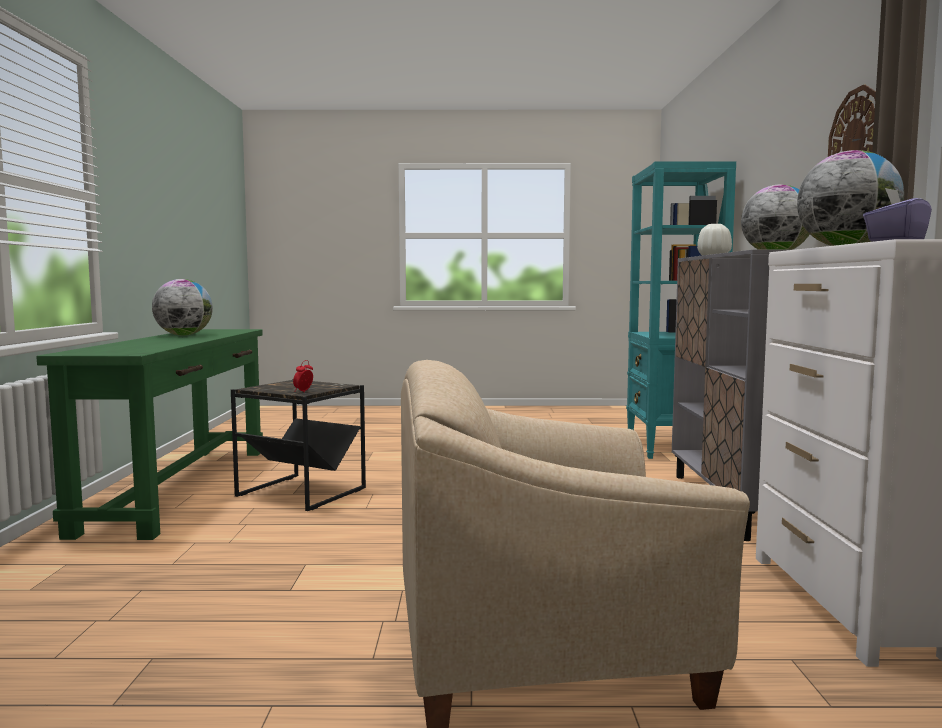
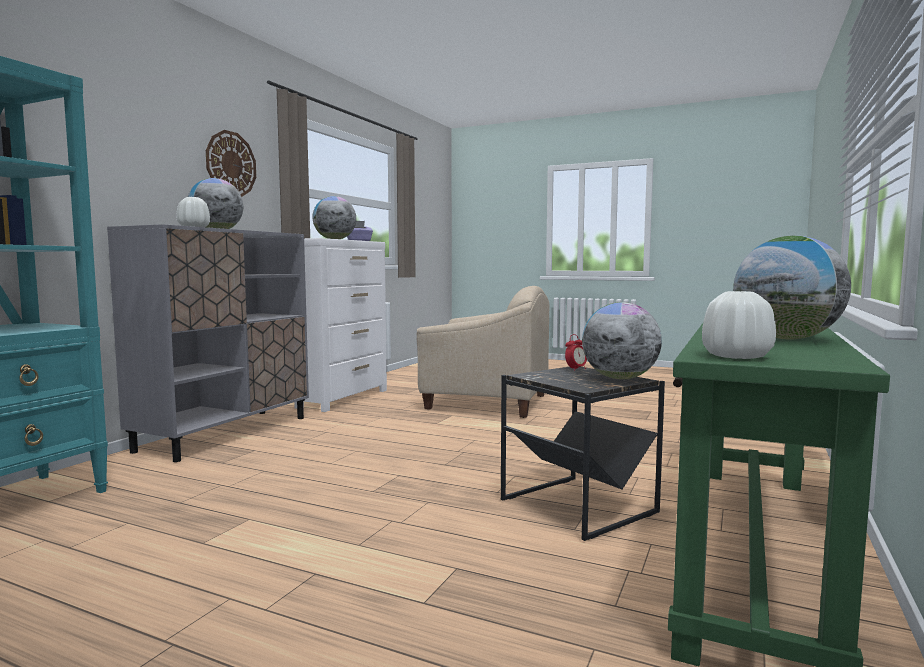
camera: 155 degrees left, 0 degrees up
none -> globe [582,302,662,379]
none -> white vase [702,291,776,359]

